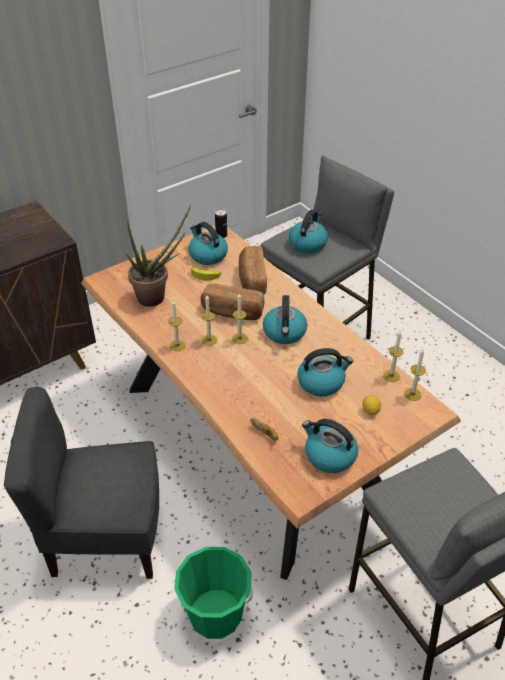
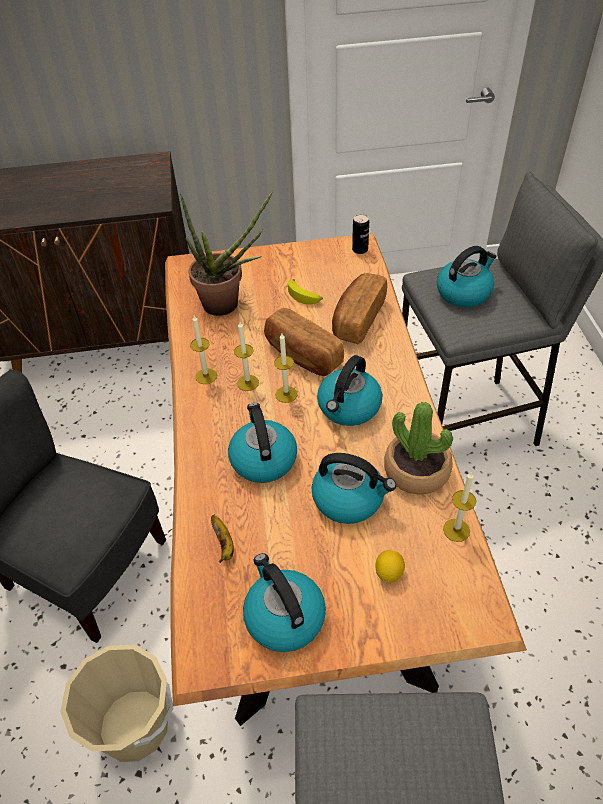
camera: 30 degrees right, 5 degrees up
green bucket [174,547,253,639] -> beige bucket [60,645,173,762]
kettle [188,222,228,265] -> kettle moved to [228,403,297,483]
candle [404,349,426,401] -> none
none -> potted plant [384,402,453,495]

